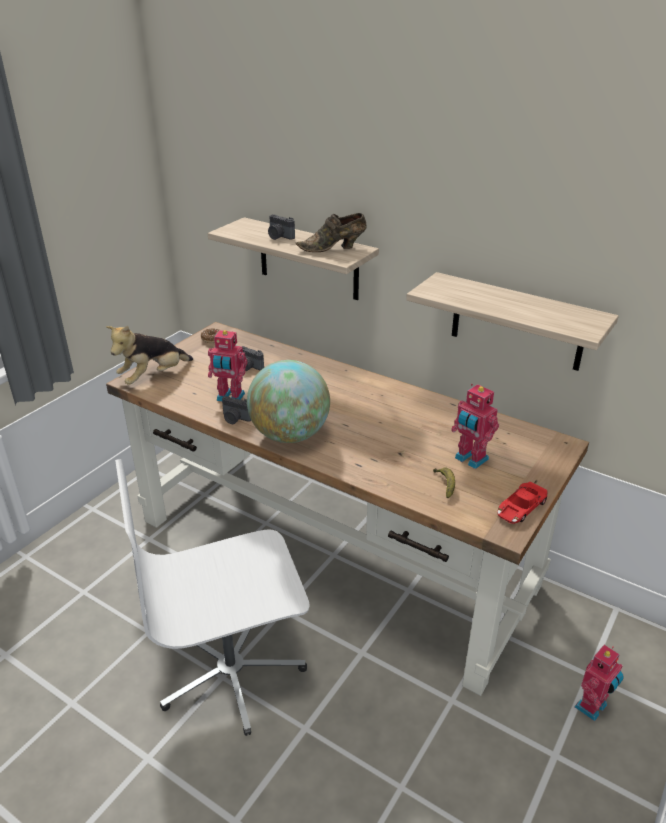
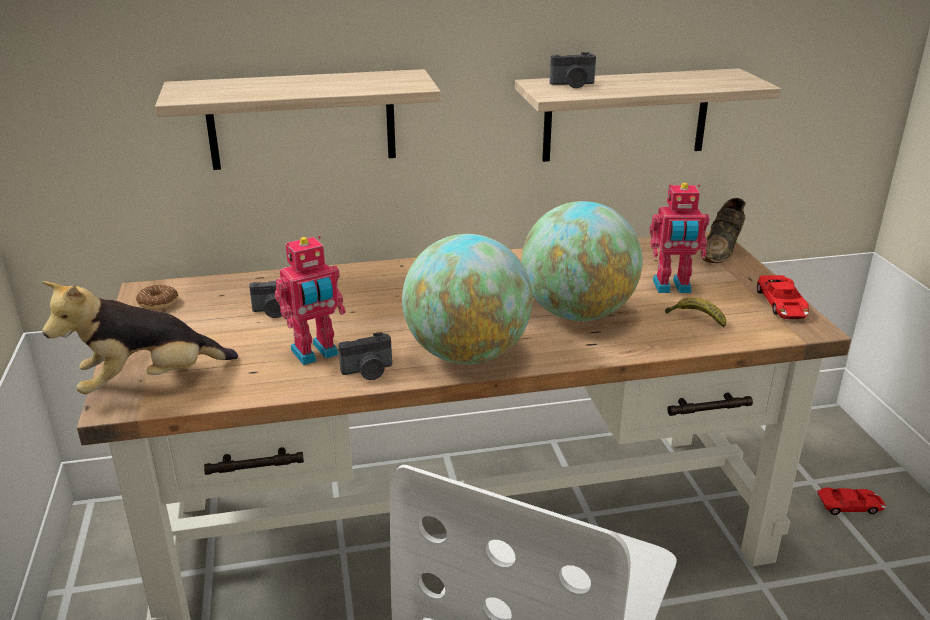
camera: 45 degrees left, 5 degrees down
plush toy [106,326,193,385] -> plush toy turned 60 degrees clockwise [42,281,238,394]
camera [268,214,295,240] -> camera moved to [550,52,596,88]
brown shoe [296,213,367,252] -> brown shoe moved to [702,198,746,263]
toy robot [574,645,624,721] -> red toy car [817,487,886,515]
none -> globe [522,201,642,321]

